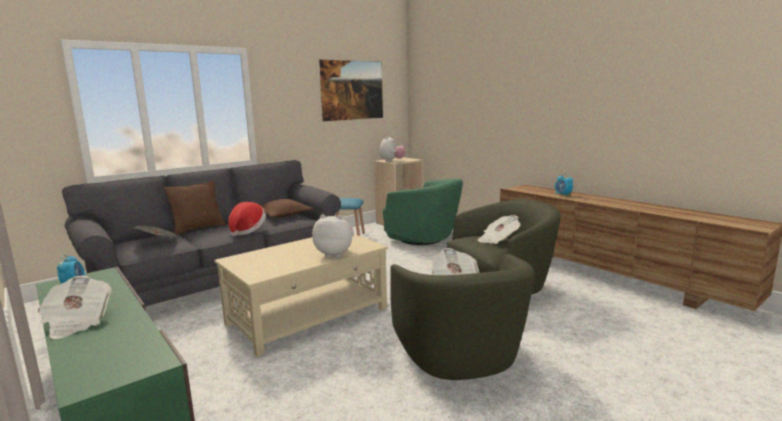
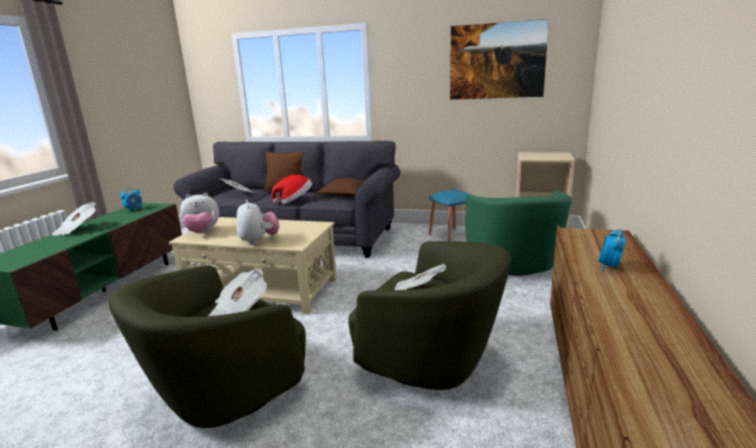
camera: 55 degrees right, 5 degrees up
plush toy [380,136,405,162] -> plush toy moved to [180,193,219,233]

